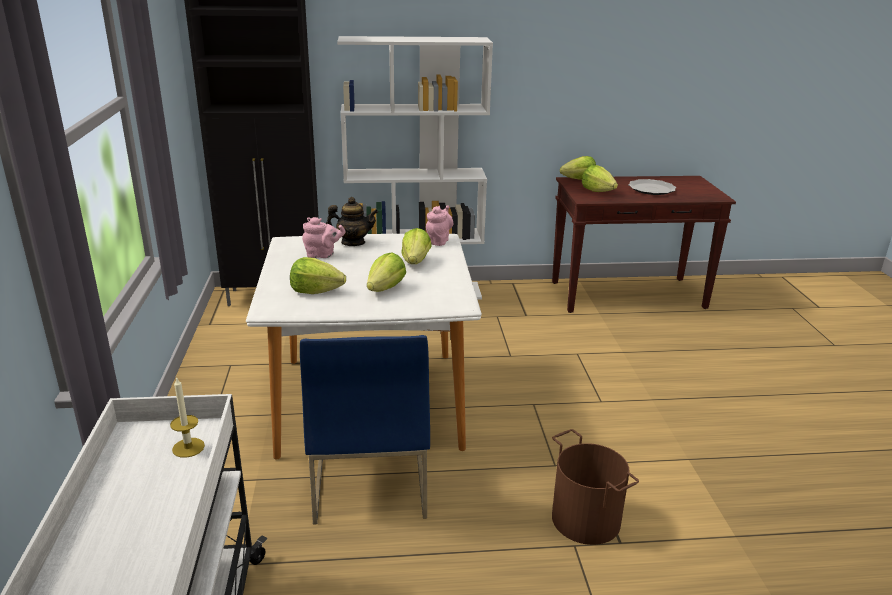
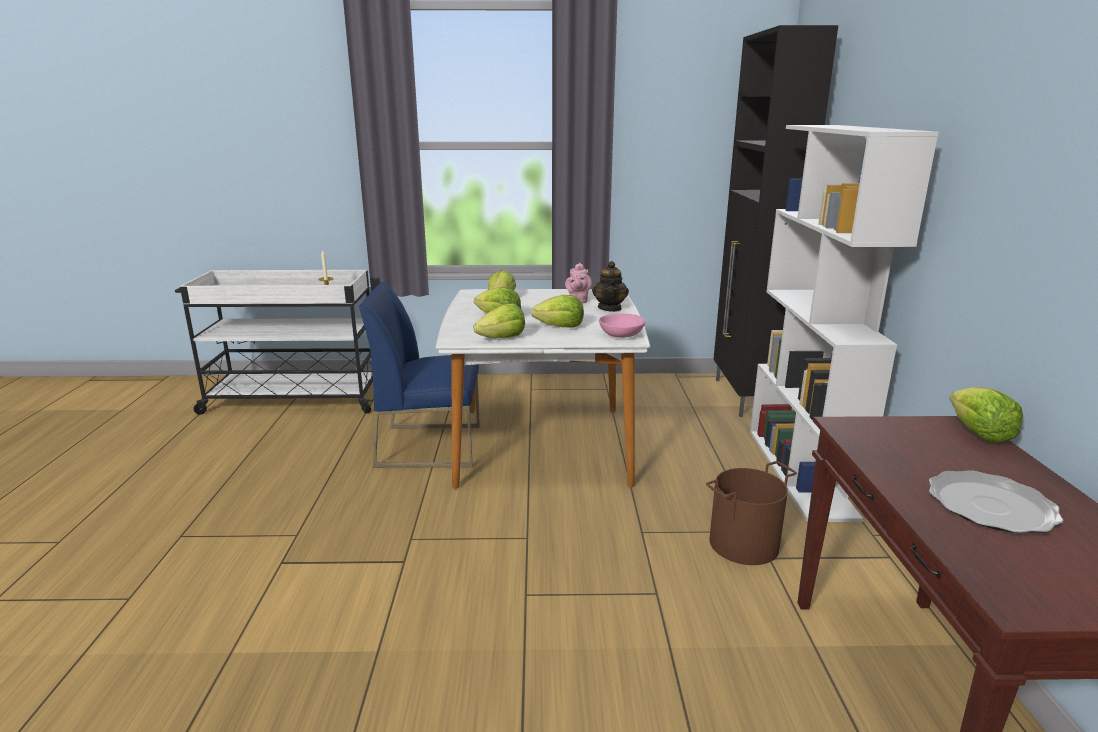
camera: 95 degrees right, 5 degrees down
pink teapot [426,205,453,246] -> pink bowl [599,314,645,338]
brown bucket [552,429,639,545] -> brown bucket moved to [706,461,797,565]
lettuce [582,165,618,192] -> lettuce moved to [474,303,525,338]

